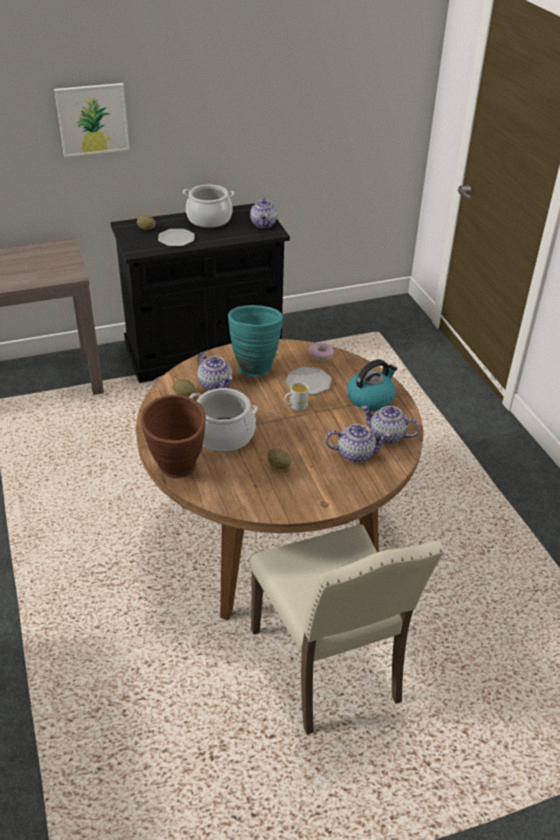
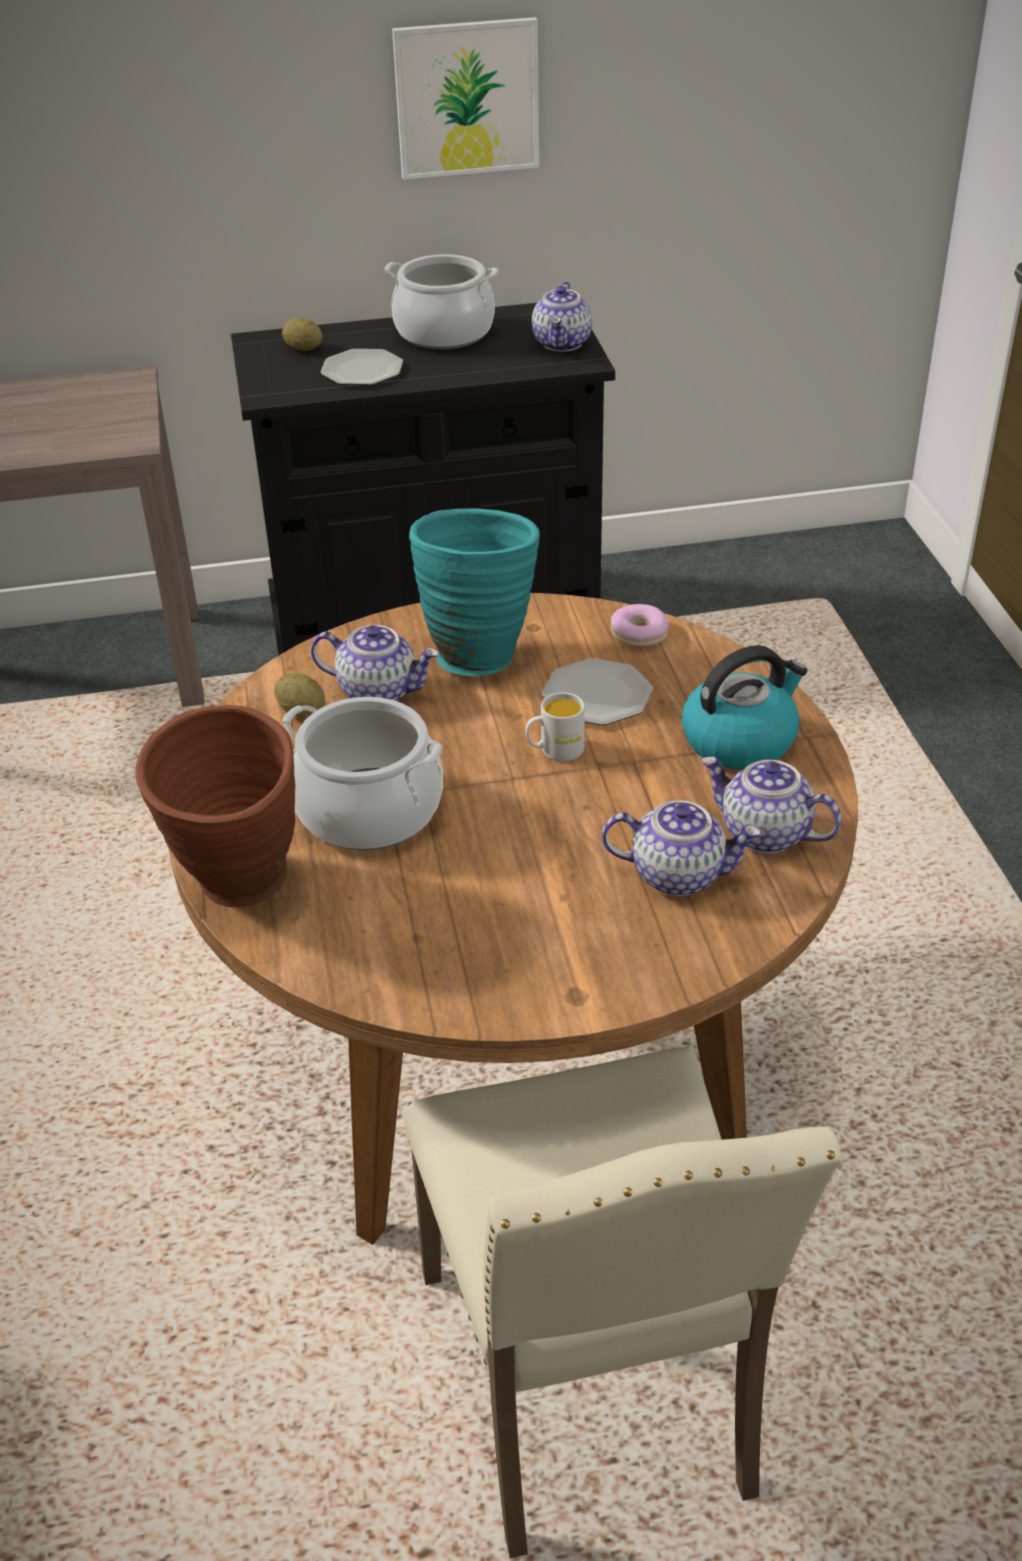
camera: 10 degrees right, 0 degrees up
picture [54,83,130,157] -> picture moved to [392,17,539,180]
teapot [198,352,232,391] -> teapot turned 45 degrees counterclockwise [311,625,439,701]
potato [267,448,291,469] -> none

